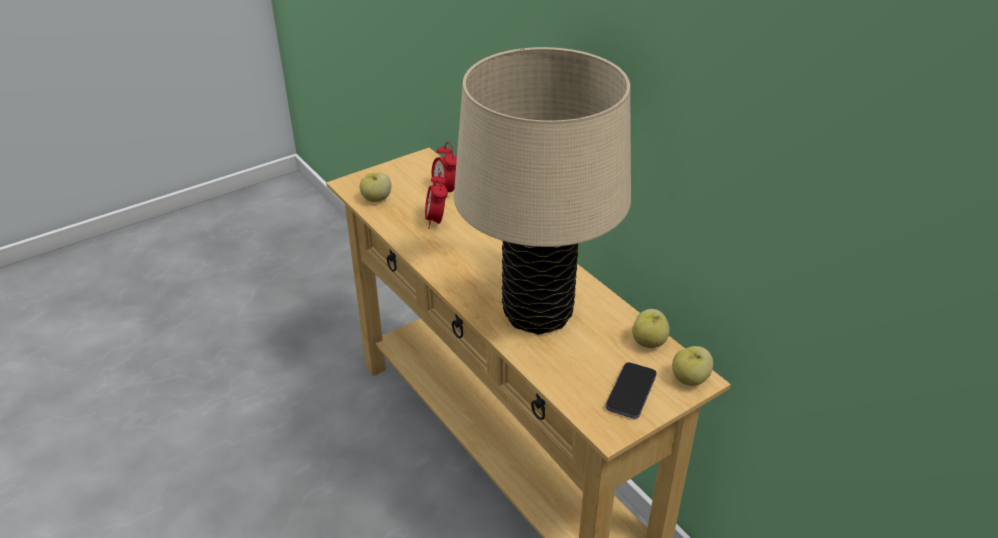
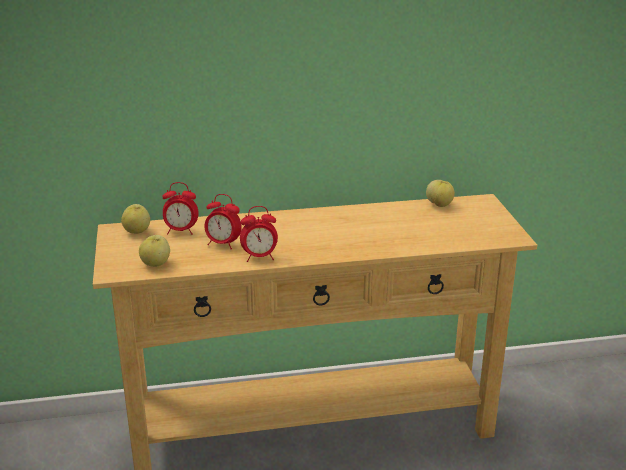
camera: 65 degrees left, 10 degrees down
beige table lamp [454,47,631,335] -> none
phone [606,362,657,419] -> none
apple [672,346,713,386] -> apple moved to [121,204,150,234]
none -> alarm clock [240,206,278,262]

